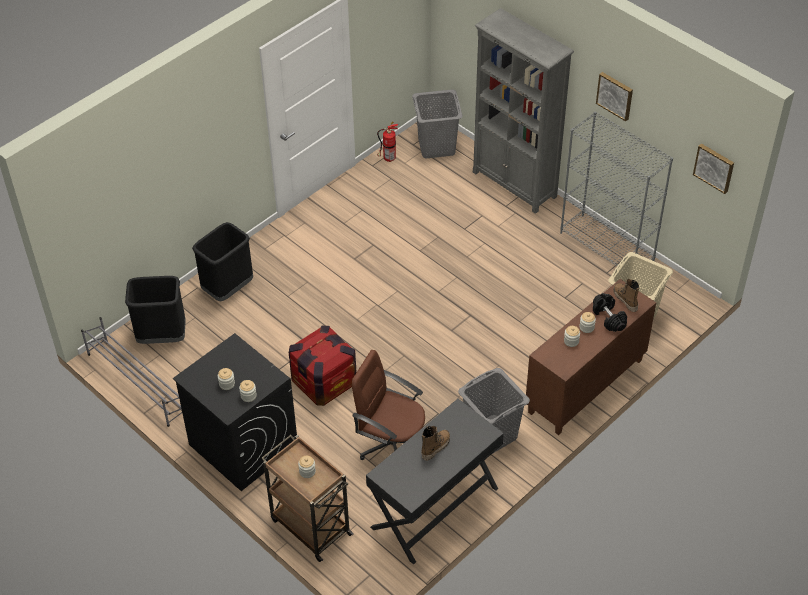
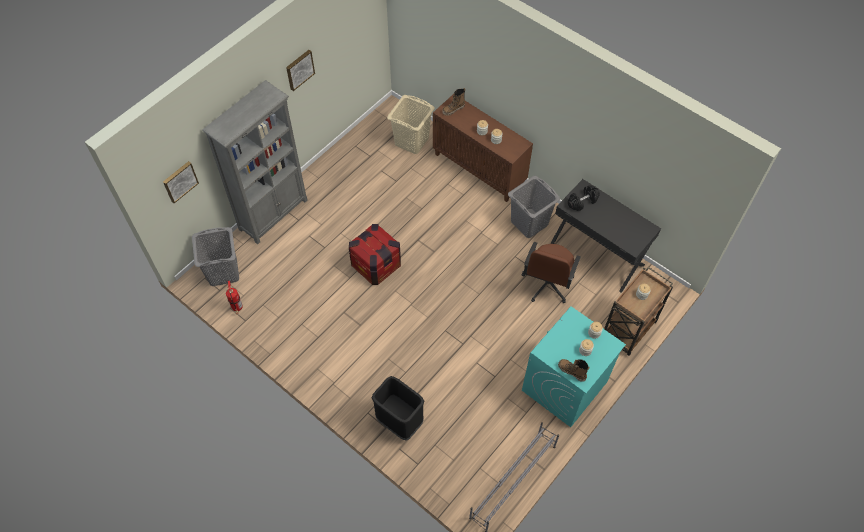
camera: 95 degrees left, 10 degrees up
black trash can [125,276,186,344] -> none
black washing machine [173,333,297,491] -> turquoise washing machine [522,306,626,427]
crate [289,325,357,406] -> crate moved to [349,224,401,285]
boot [421,426,450,461] -> boot moved to [558,359,590,382]
grey bookcase [560,111,673,274] -> none
black dumbbell [593,293,627,332] -> black dumbbell moved to [568,185,600,211]
picture [693,144,734,194] -> picture moved to [163,161,199,203]

